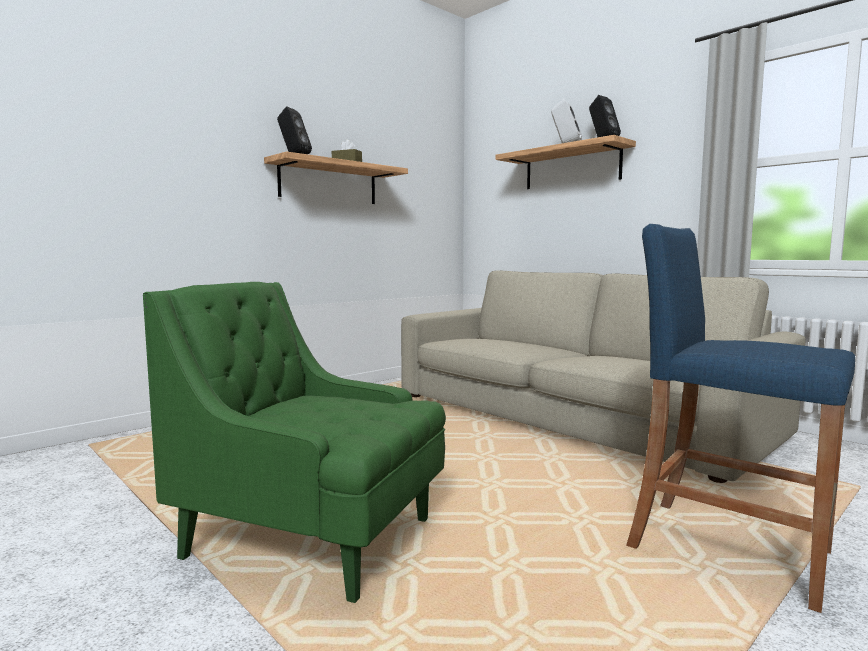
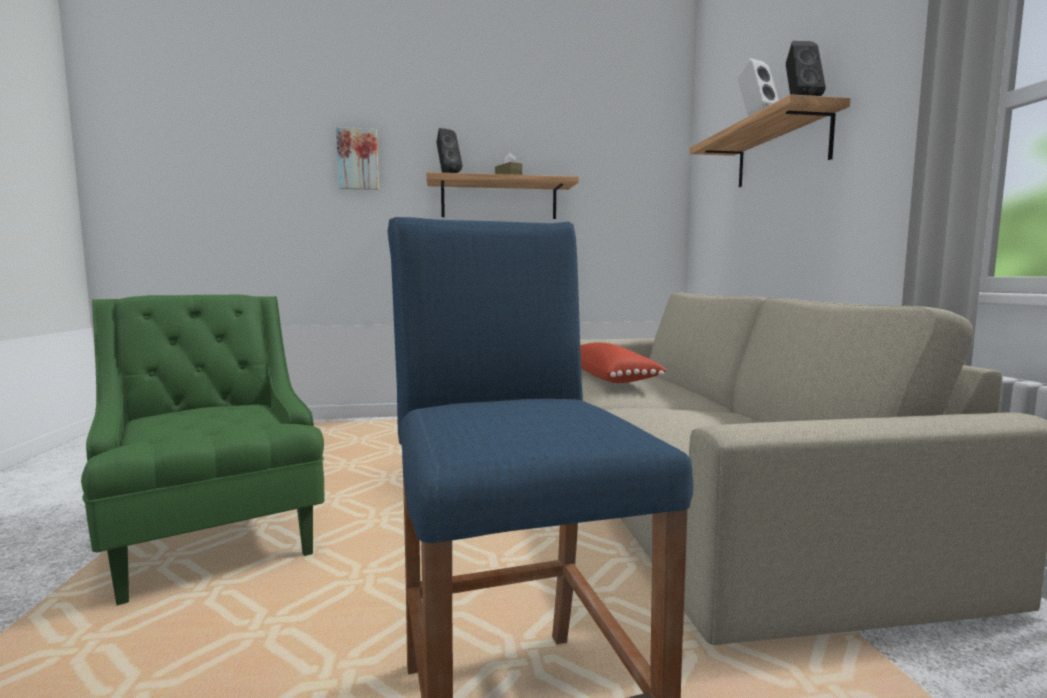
camera: 35 degrees right, 0 degrees up
none -> picture [336,127,379,190]
none -> red pillow [580,342,667,383]

